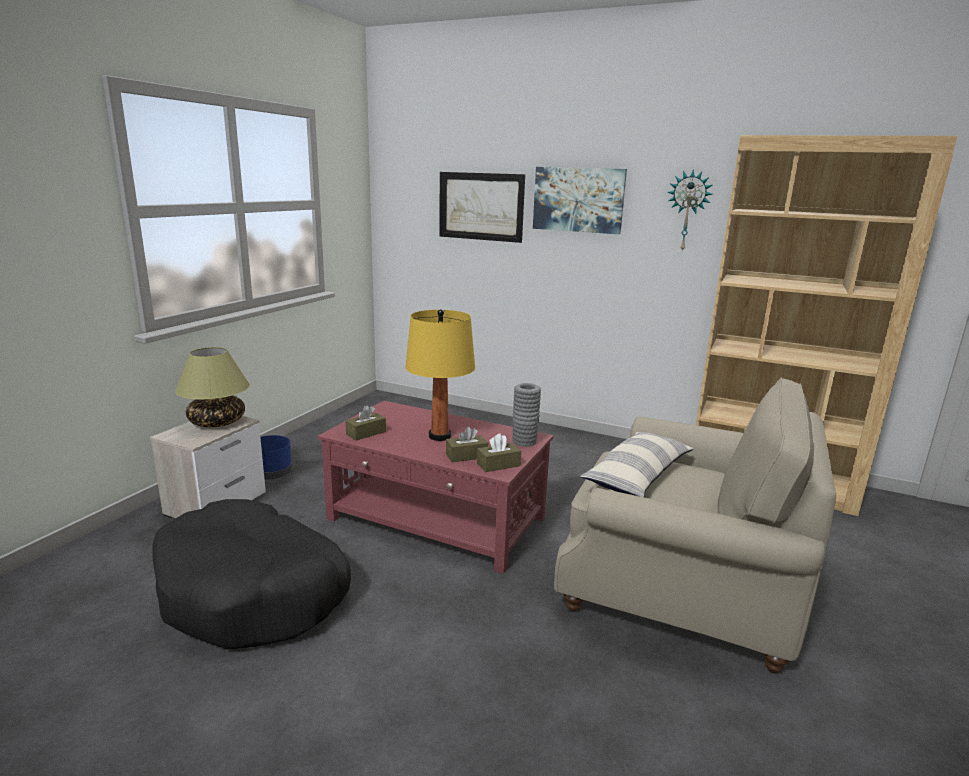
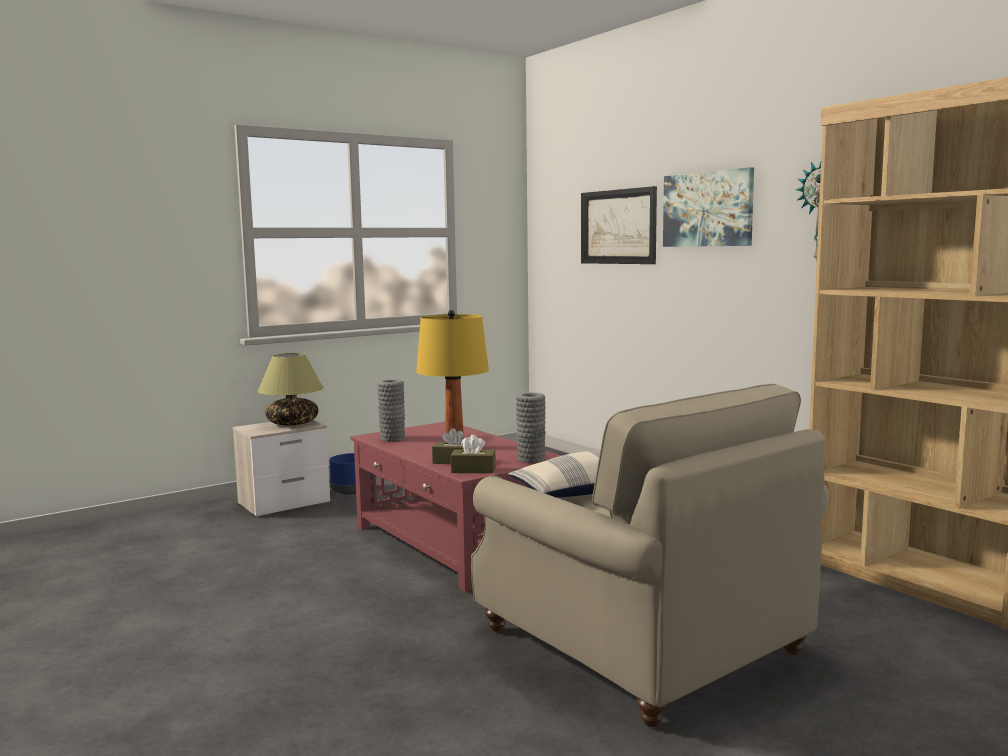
camera: 30 degrees right, 10 degrees down
black dog bed [152,499,351,649] -> none
brown tissue box [345,405,386,440] -> grey vase [377,379,405,442]

